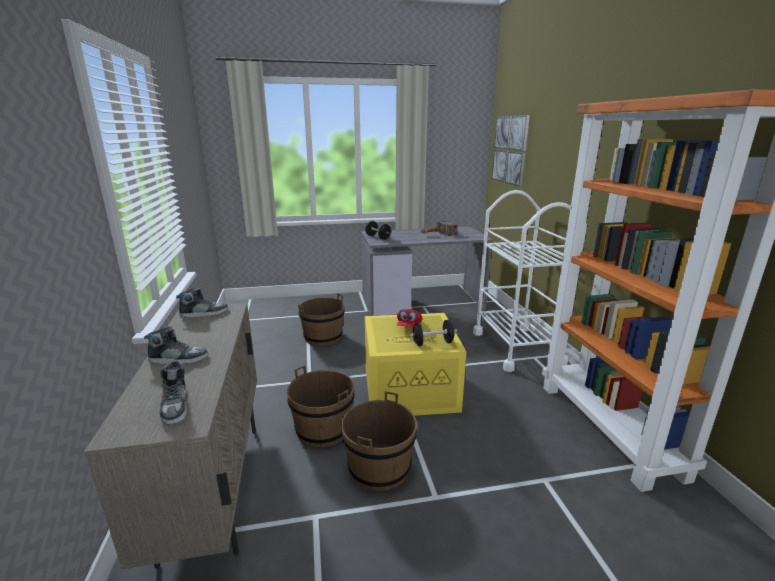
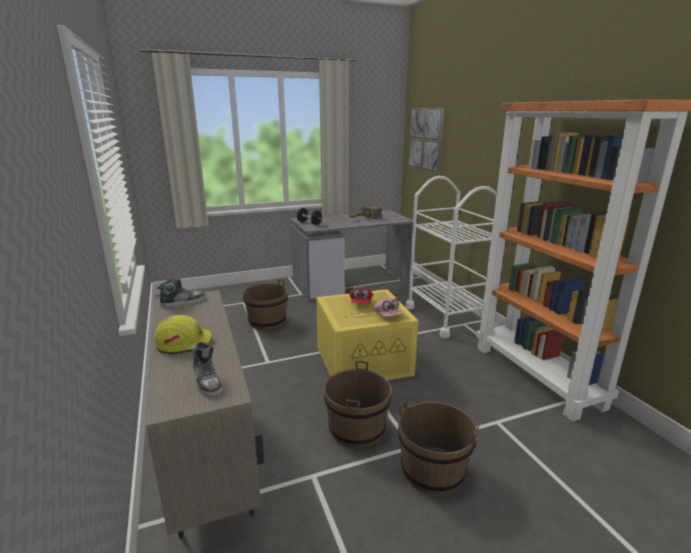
camera: 10 degrees left, 0 degrees up
shoe [144,327,208,364] -> yellow hard hat [154,315,212,354]
brown bucket [287,365,355,447] -> brown bucket moved to [398,400,479,495]
black dumbbell [409,320,457,346] -> pink cap [373,298,402,317]

